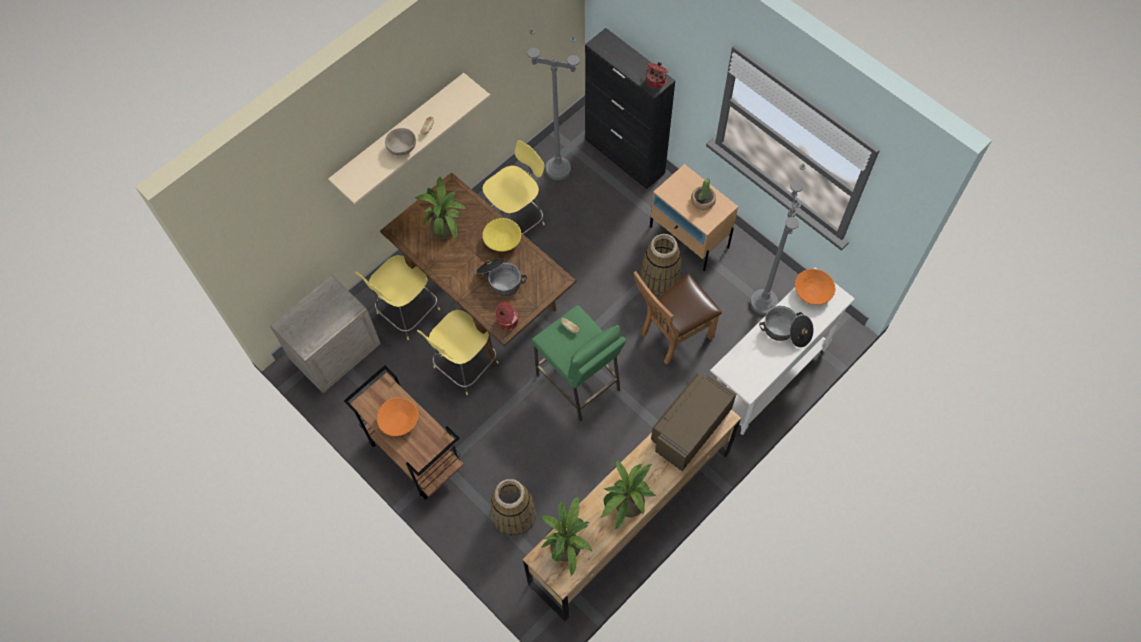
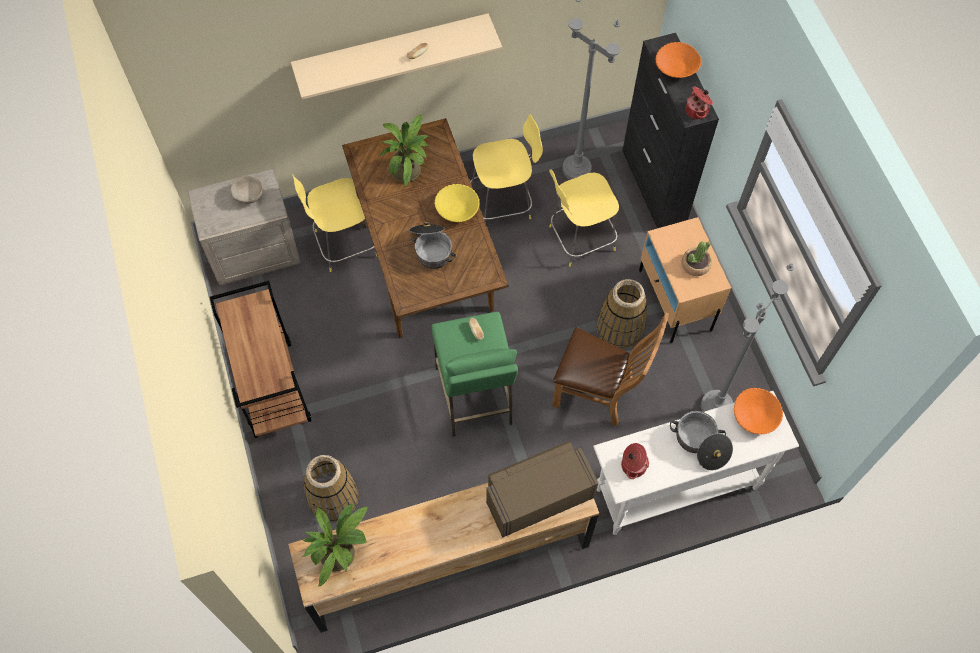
camera: 25 degrees right, 0 degrees up
orange bowl [377,397,419,436] -> orange bowl moved to [655,42,701,78]
beige bowl [385,128,416,156] -> beige bowl moved to [230,175,263,204]
yellow stool [417,310,499,395] -> yellow stool moved to [549,169,619,267]
cooking pot [496,302,519,331] -> cooking pot moved to [621,443,649,479]
potted plant [601,459,656,529] -> none
brown chair [633,271,722,365] -> brown chair turned 150 degrees counterclockwise [552,313,669,426]

